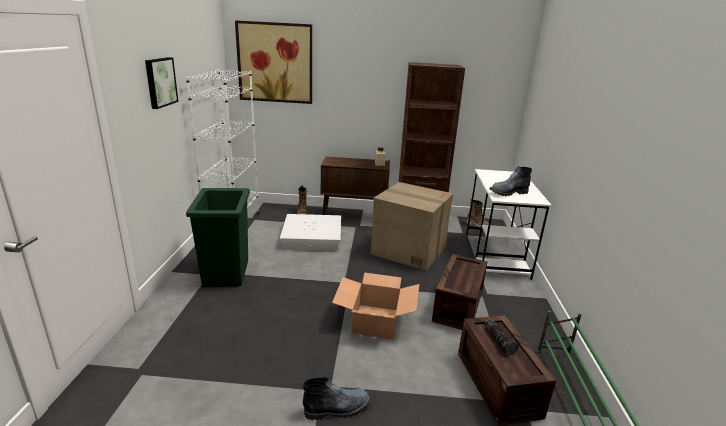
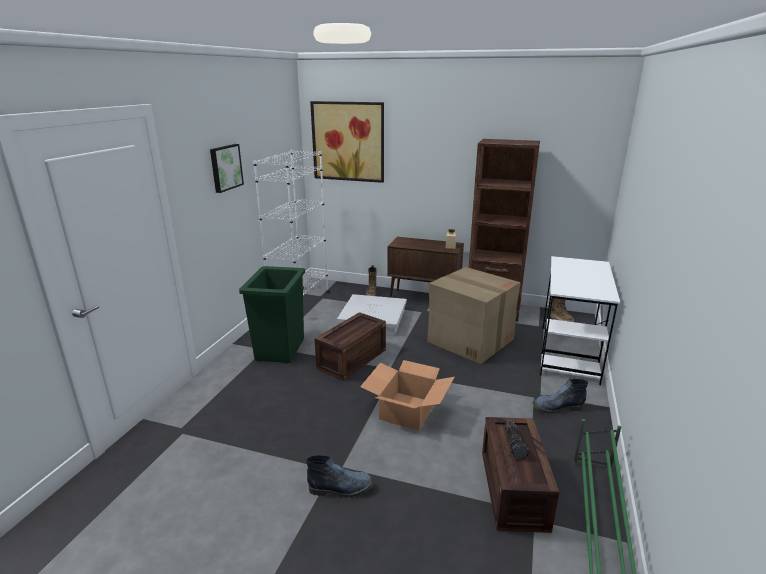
camera: 15 degrees right, 0 degrees up
crate [432,254,487,330] -> crate moved to [314,312,386,381]
boot [489,166,532,196] -> boot moved to [532,378,588,414]

